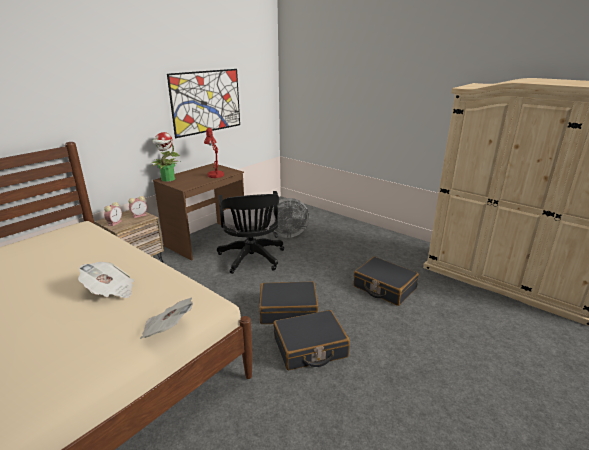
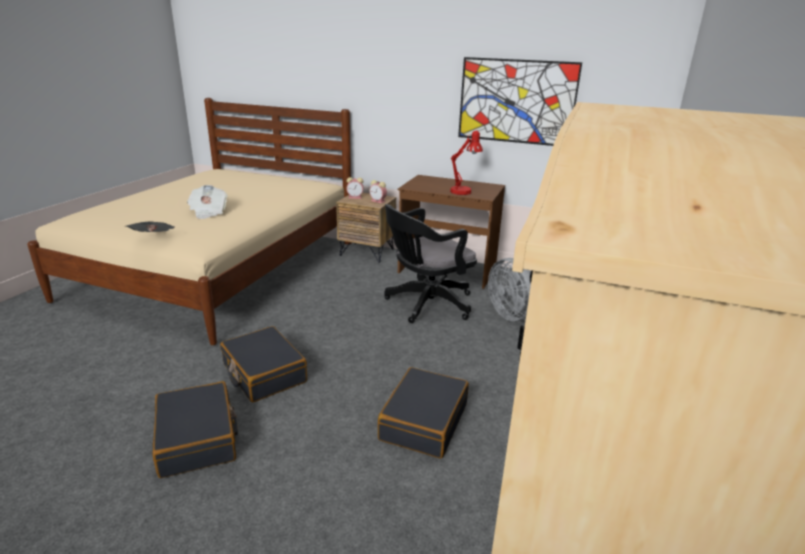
camera: 70 degrees right, 0 degrees up
potted plant [151,132,180,182] -> none
black suitcase [259,281,318,324] -> black suitcase moved to [152,381,238,478]

